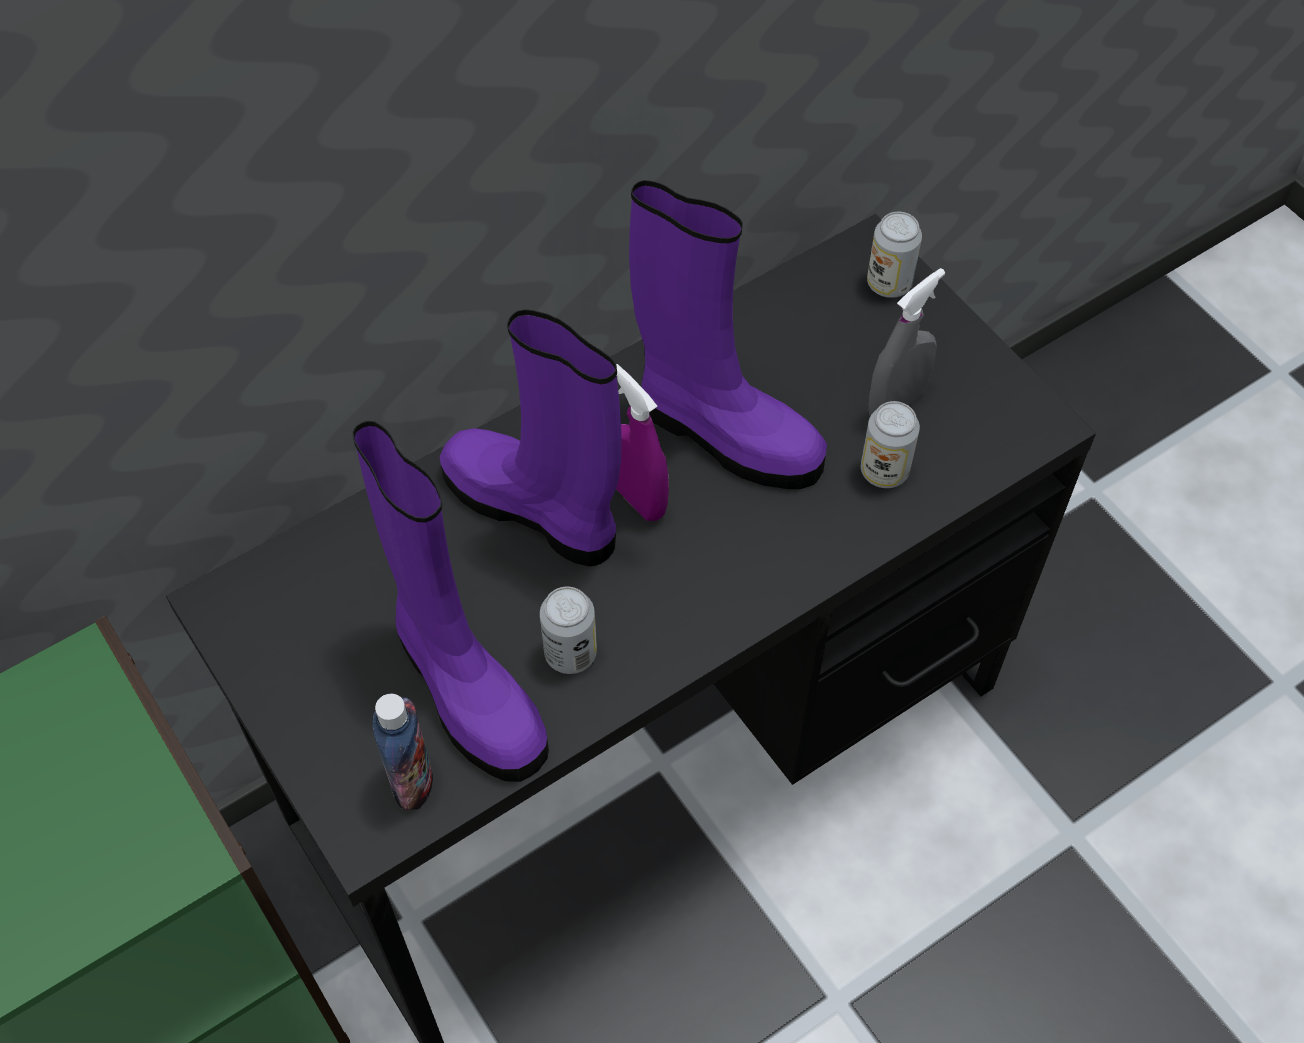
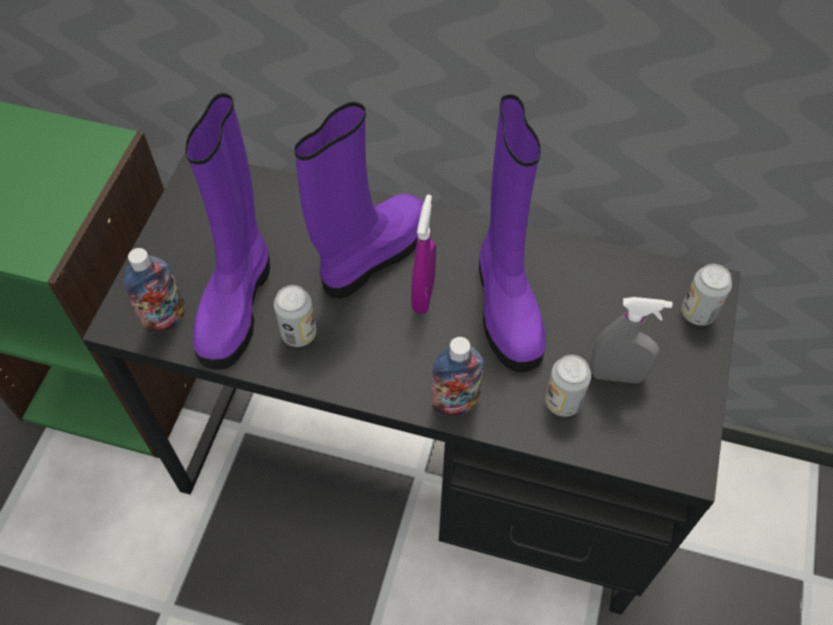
camera: 50 degrees right, 0 degrees up
purple boot [440,309,622,567] -> purple boot turned 45 degrees clockwise [294,102,424,299]
none -> bottle [431,337,484,416]

